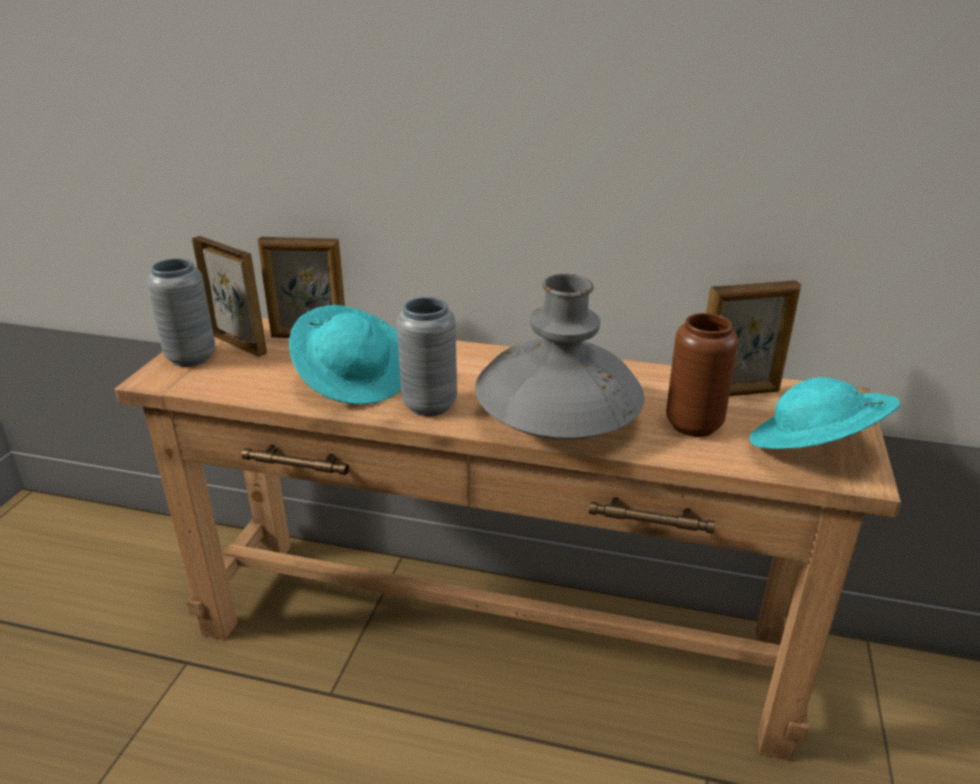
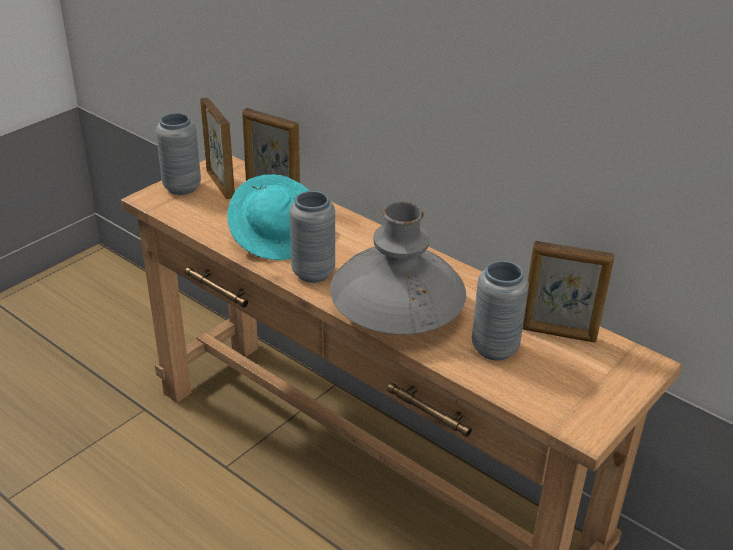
camera: 25 degrees right, 5 degrees up
brown vase [666,313,738,437] -> grey vase [472,261,529,360]
turquoise hat [749,377,900,449] -> none

